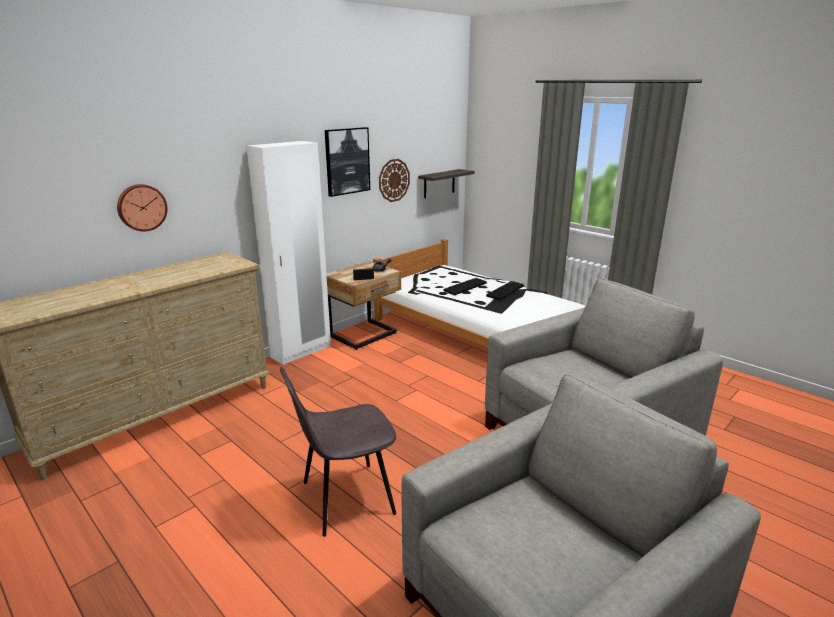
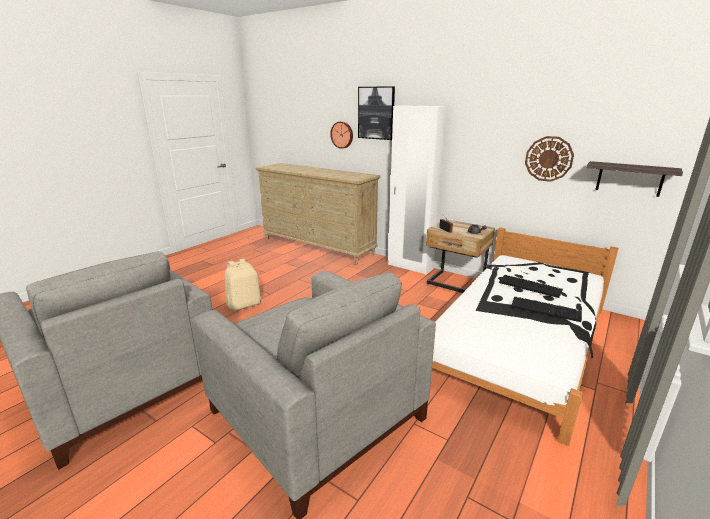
camera: 80 degrees right, 0 degrees up
grey chair [280,367,396,537] -> beige backpack [225,259,261,311]
picture [325,127,370,197] -> picture moved to [358,86,395,140]

